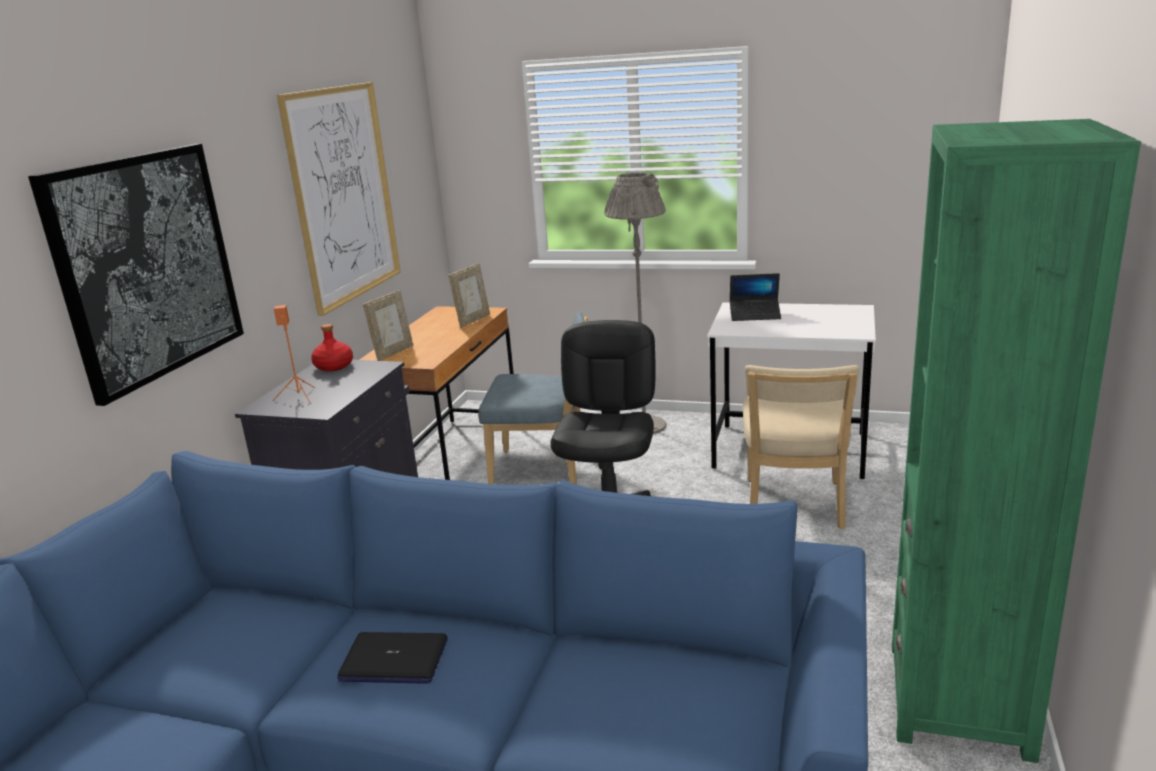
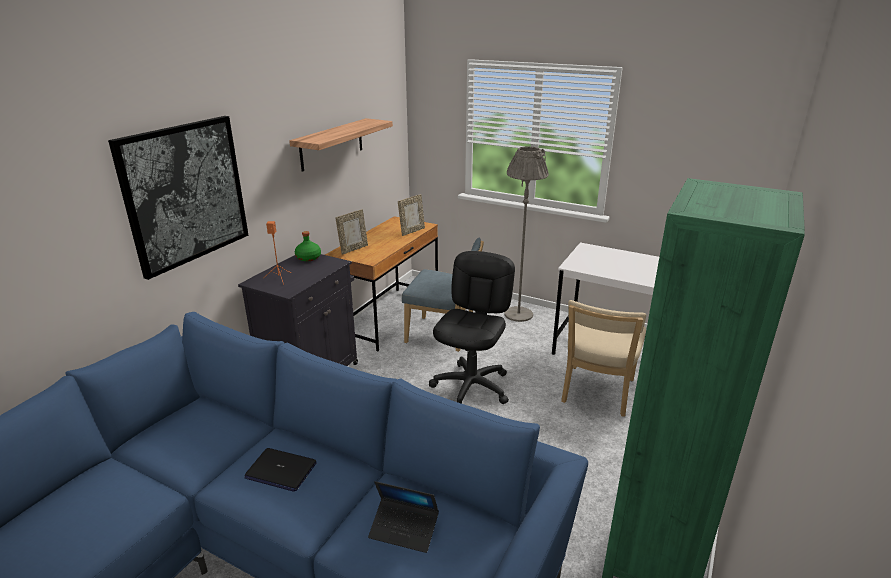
camera: 10 degrees right, 5 degrees up
picture [277,82,401,316] -> shelf [289,118,393,172]
red bottle [311,324,353,371] -> green bottle [295,231,321,261]
laptop [730,273,781,321] -> laptop moved to [368,481,439,553]

